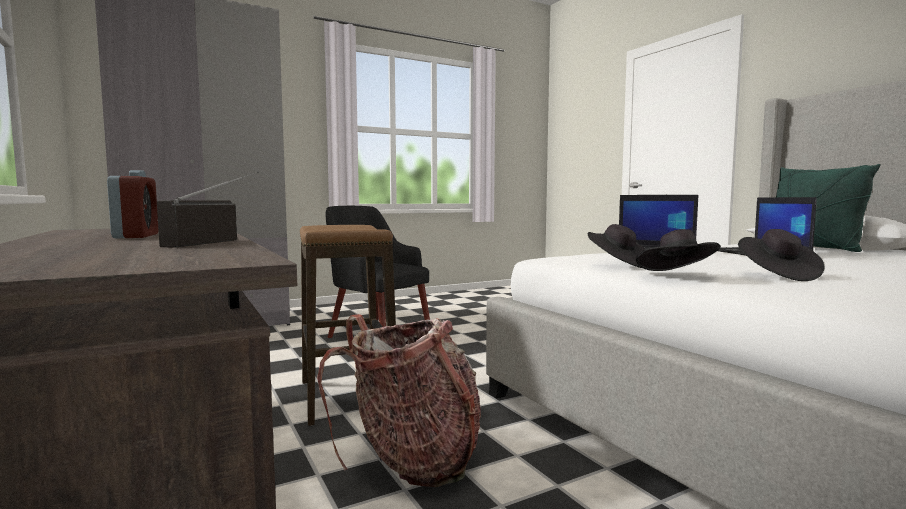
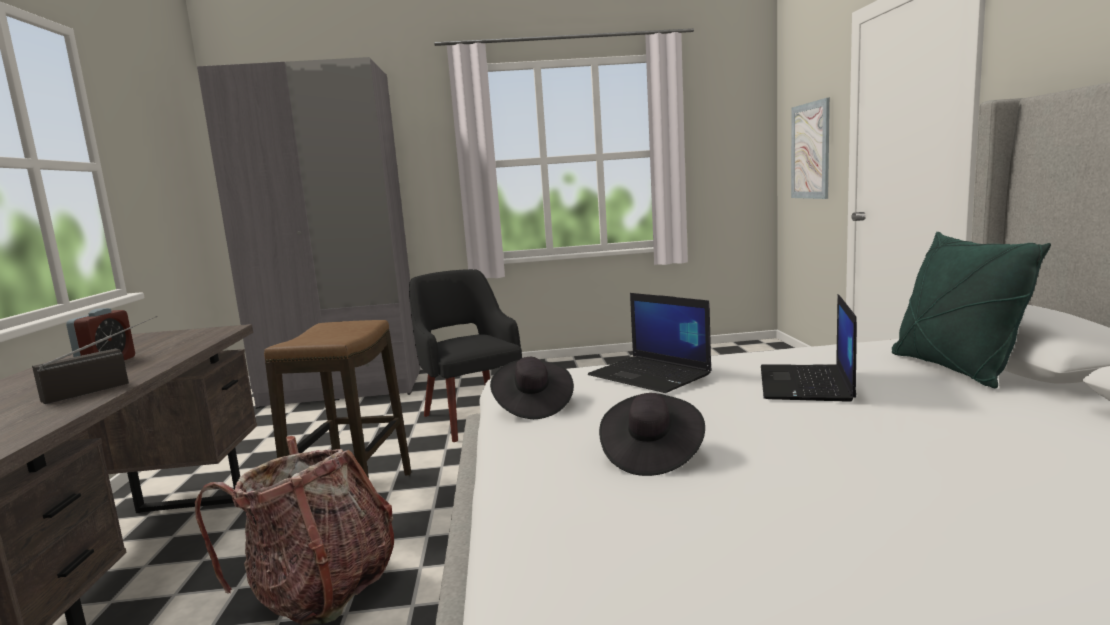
camera: 25 degrees right, 5 degrees up
black hat [636,229,721,271] -> none
none -> picture [791,98,830,199]

